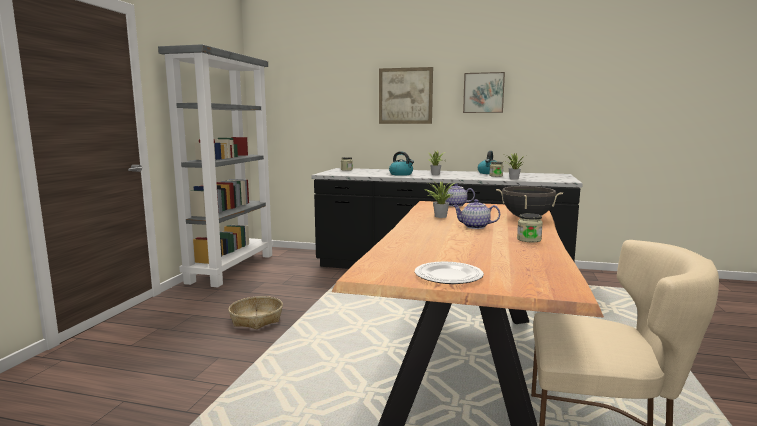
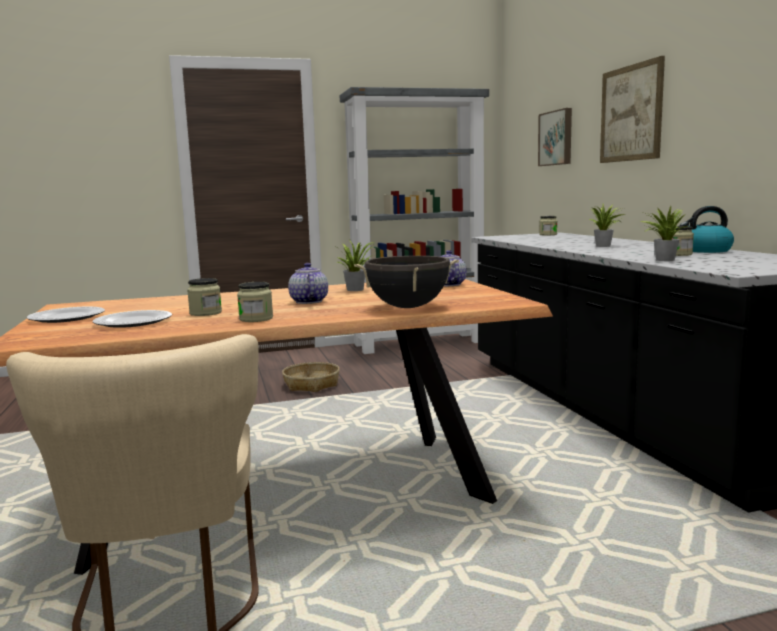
camera: 60 degrees right, 0 degrees up
kettle [389,151,414,176] -> none
picture [463,72,505,113] -> picture moved to [538,108,572,166]
none -> plate [93,310,172,328]
none -> jar [187,278,222,316]

